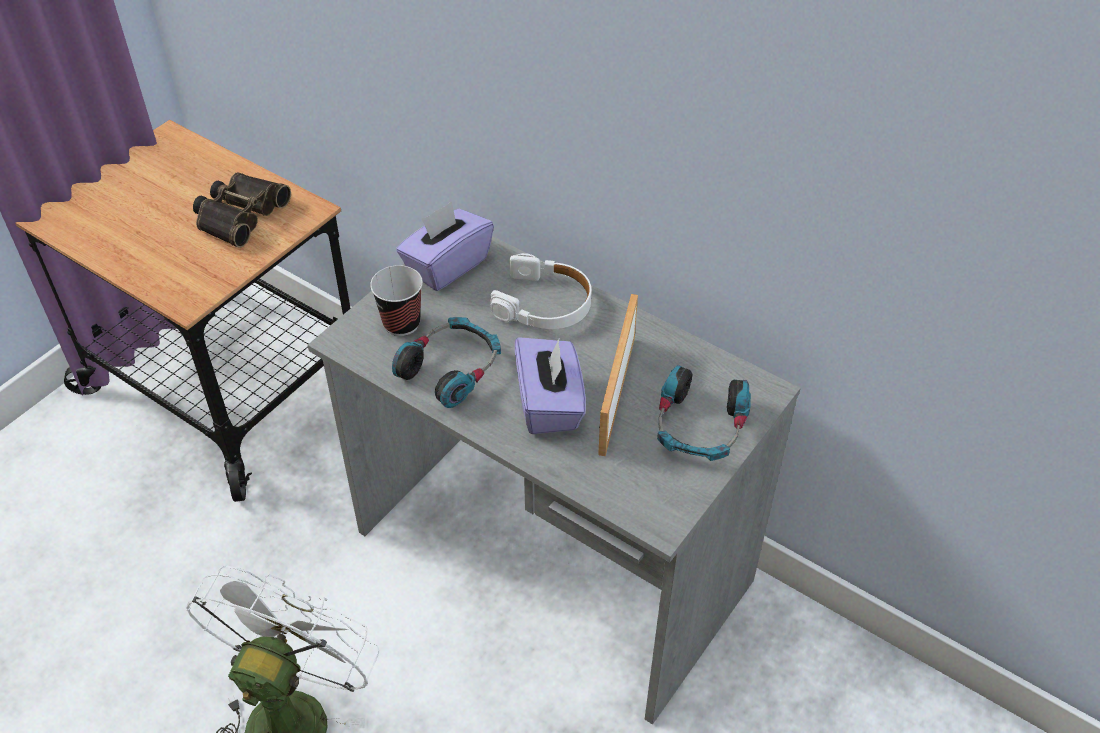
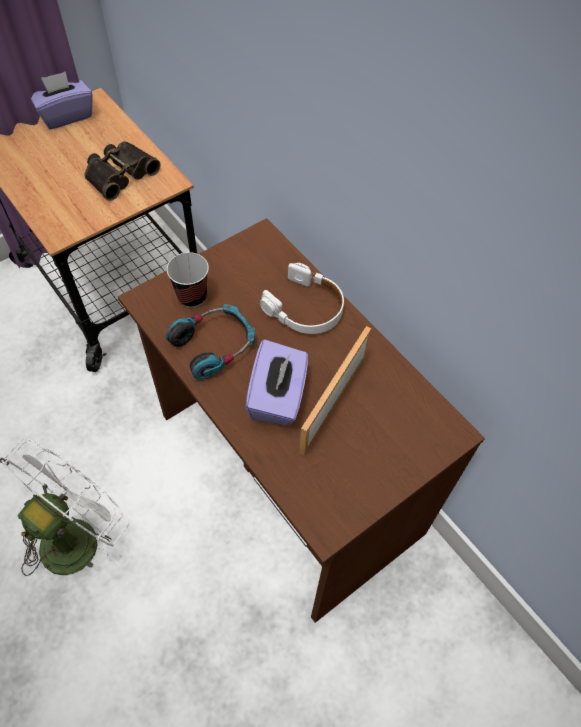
camera: 15 degrees right, 10 degrees up
grey desk [308,236,801,725] -> brown desk [118,218,485,623]
purple tissue box [396,201,494,291] -> purple tissue box moved to [31,71,92,129]
headphones [657,365,751,461] -> none

